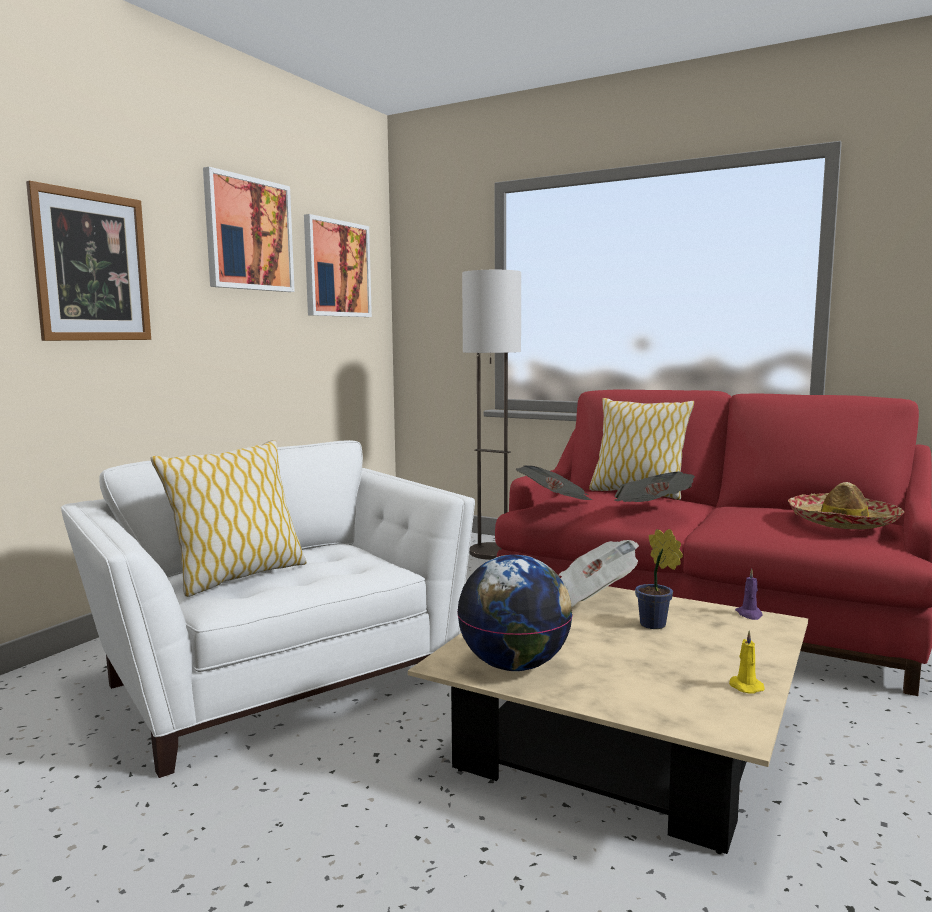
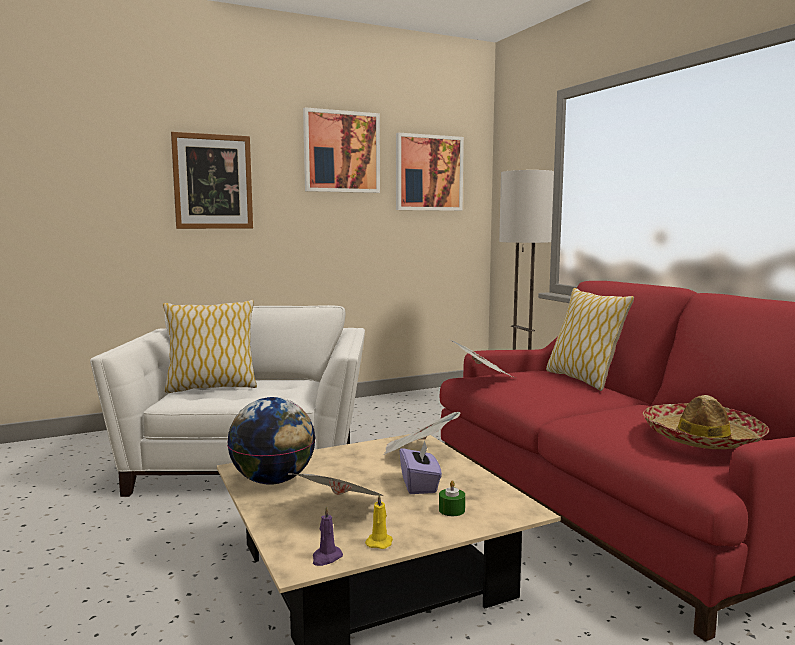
camera: 35 degrees right, 0 degrees up
newspaper [614,472,695,502] -> newspaper moved to [289,473,385,497]
potted plant [635,529,683,629] -> purple tissue box [400,441,442,494]
purple candle [735,569,762,620] -> purple candle moved to [313,506,343,566]
none -> green candle [439,480,465,516]

